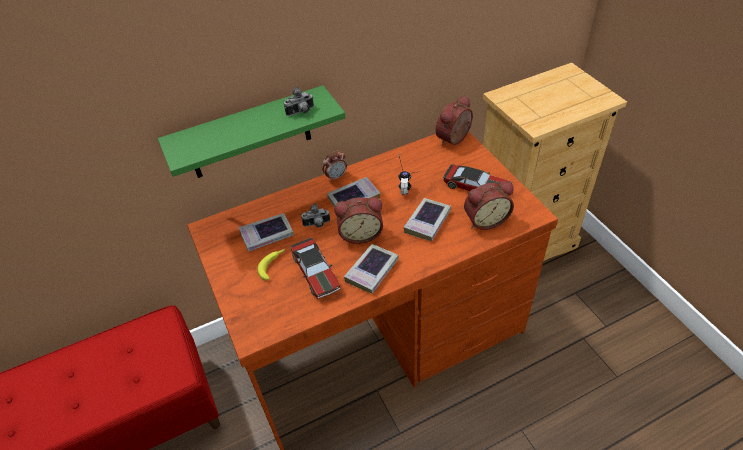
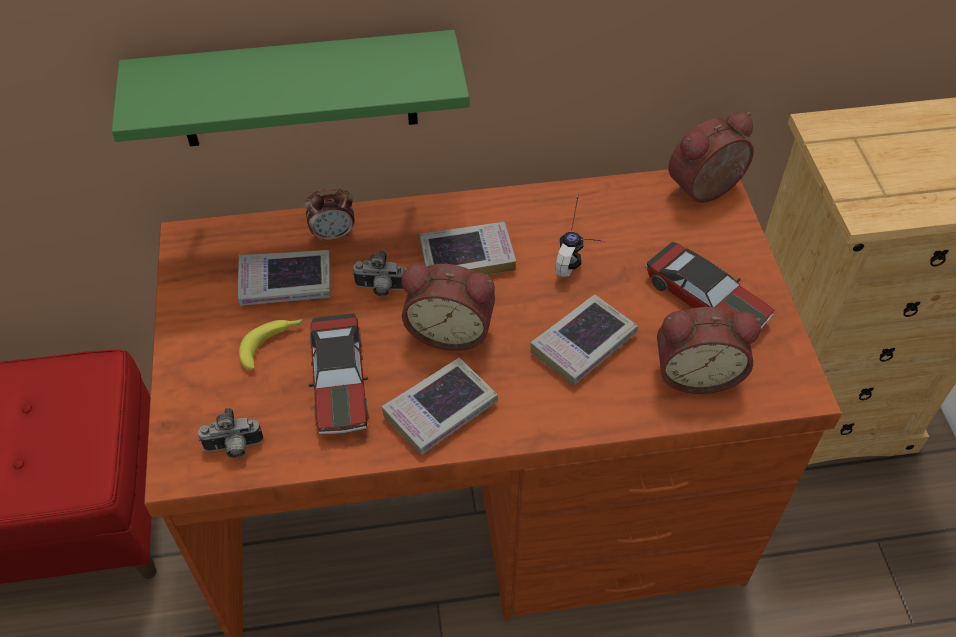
camera: 15 degrees right, 5 degrees up
camera [284,87,314,116] -> camera moved to [198,407,263,458]
alarm clock [322,150,347,182] -> alarm clock moved to [305,188,355,242]

